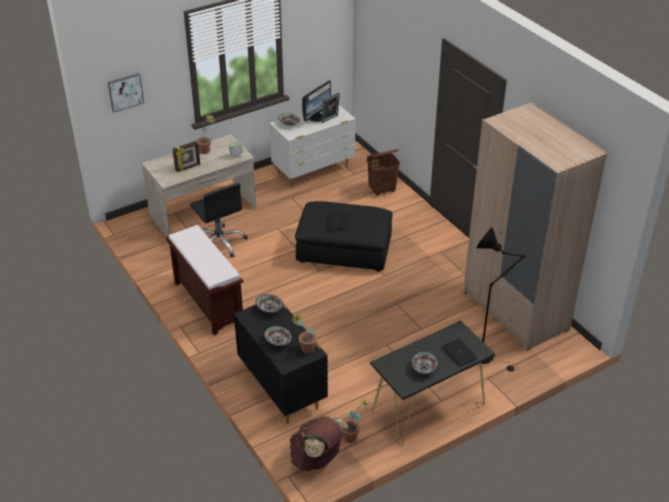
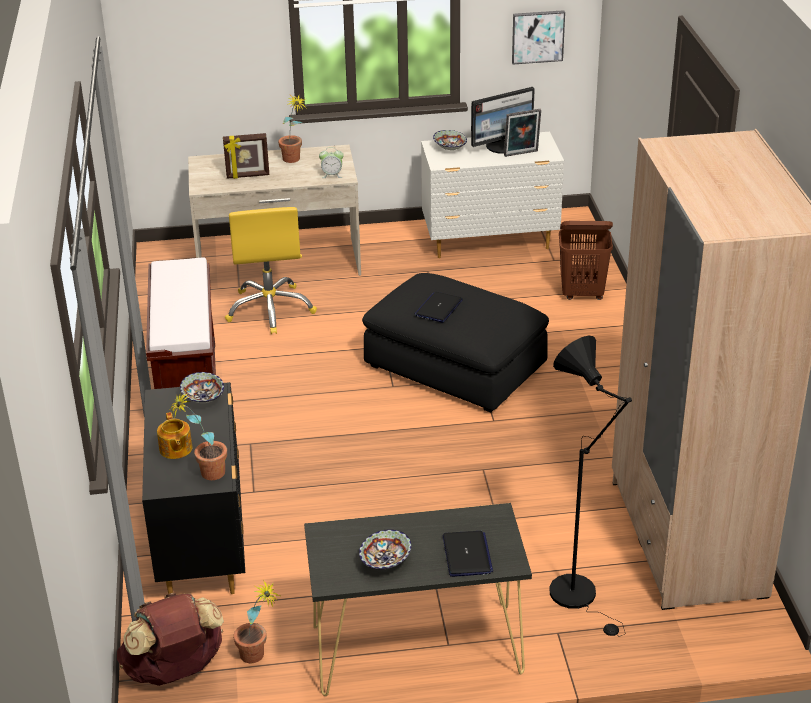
camera: 25 degrees right, 5 degrees down
picture [108,73,144,112] -> picture moved to [512,10,565,64]
black office chair [190,183,248,258] -> yellow office chair [225,207,317,334]
bowl [264,326,292,346] -> teapot [157,412,192,459]

